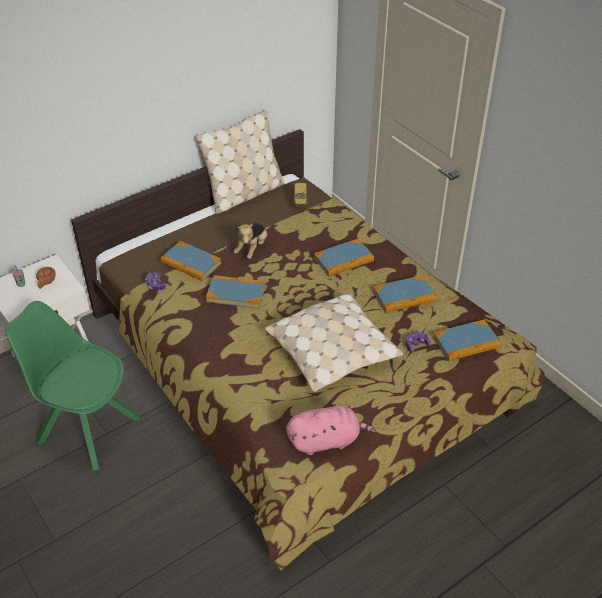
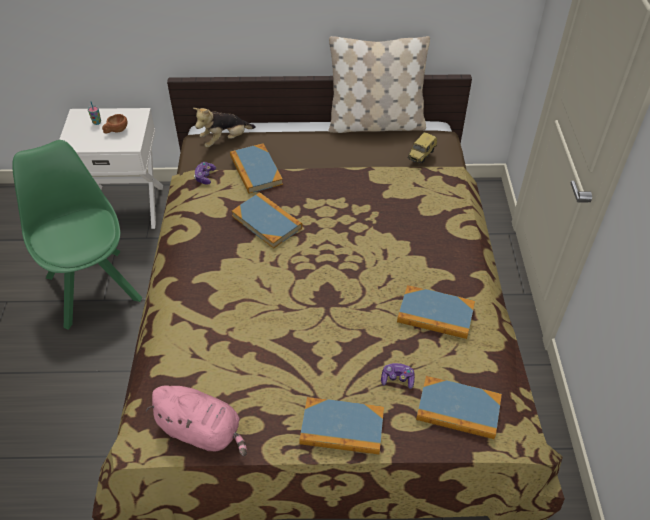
camera: 35 degrees right, 5 degrees up
plush toy [234,223,267,259] -> plush toy moved to [193,108,256,148]
beige pillow [265,293,403,392] -> none
book [314,239,374,277] -> book moved to [299,397,384,454]

